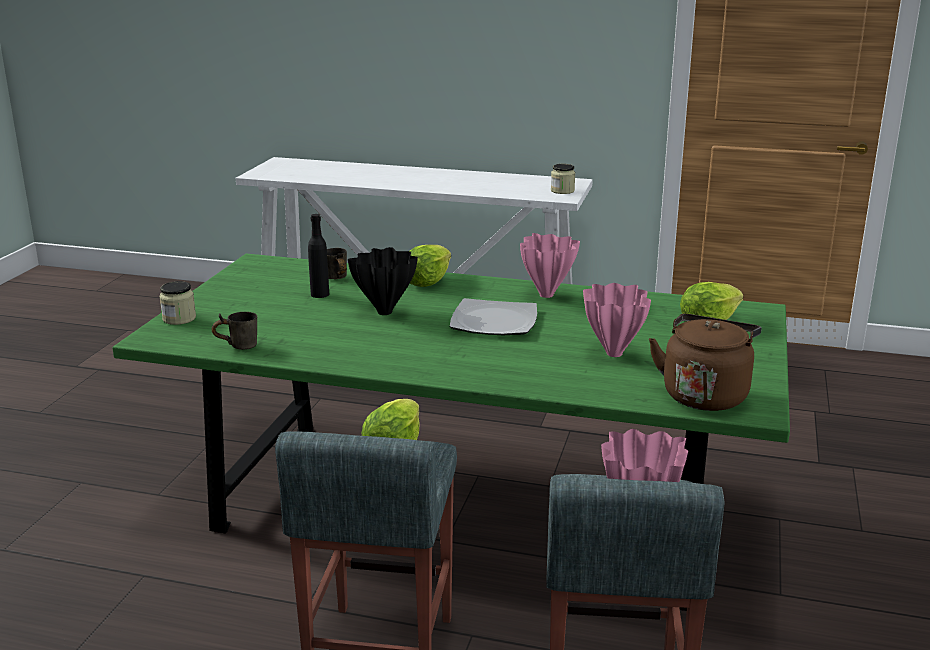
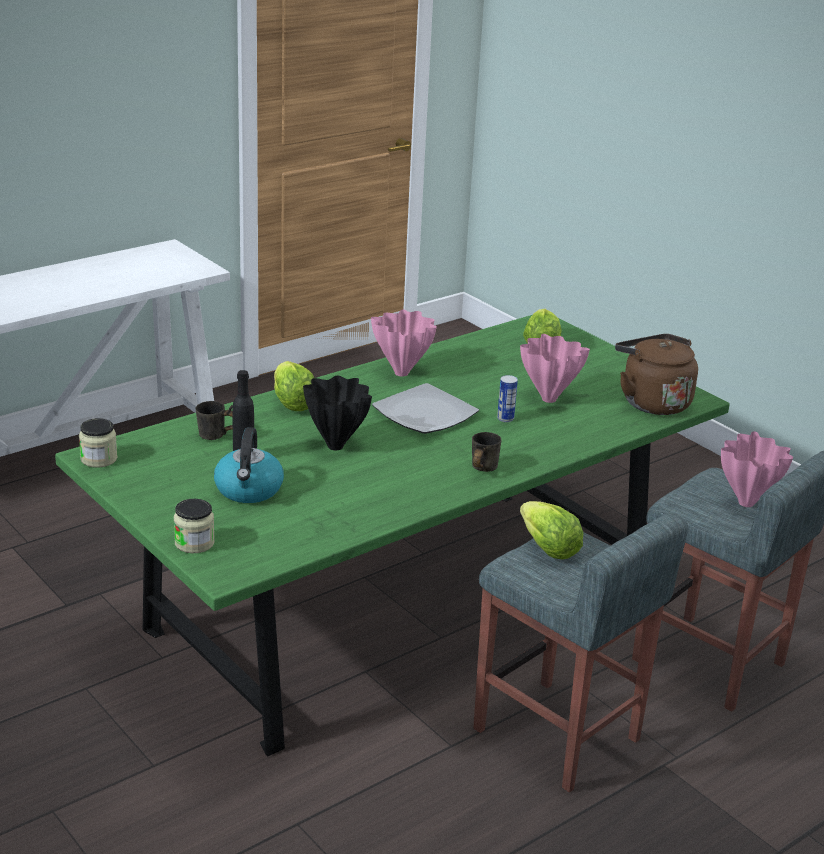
camera: 55 degrees left, 5 degrees up
grey mug [212,312,257,350] -> grey mug moved to [472,432,501,472]
jar [551,164,575,194] -> jar moved to [79,418,117,468]
none -> kettle [214,427,284,503]
none -> can [497,375,518,422]

